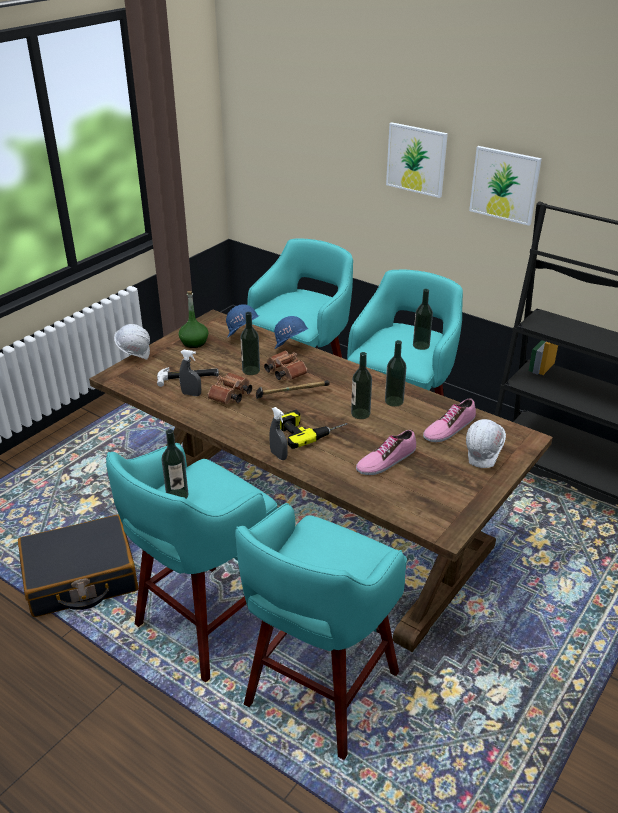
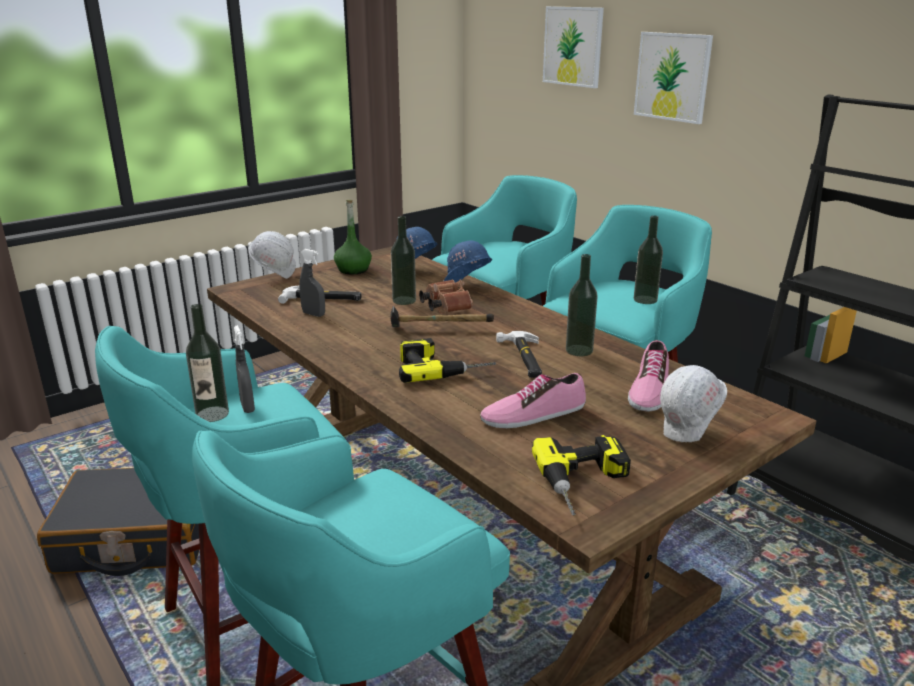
camera: 15 degrees right, 10 degrees down
brown binoculars [207,372,252,404] -> none
grey spray bottle [270,407,288,460] -> grey spray bottle moved to [234,325,255,413]
bottle [351,352,372,419] -> hammer [496,331,542,378]
shoe [423,398,476,442] -> shoe turned 45 degrees counterclockwise [628,340,669,412]
picture [469,146,542,226] -> picture moved to [543,6,604,88]
none -> power drill [532,435,631,516]

